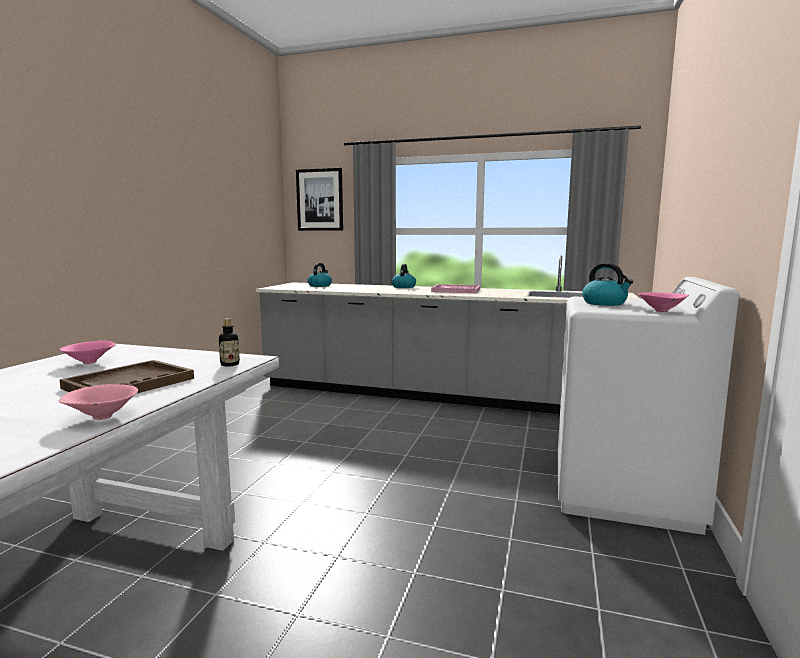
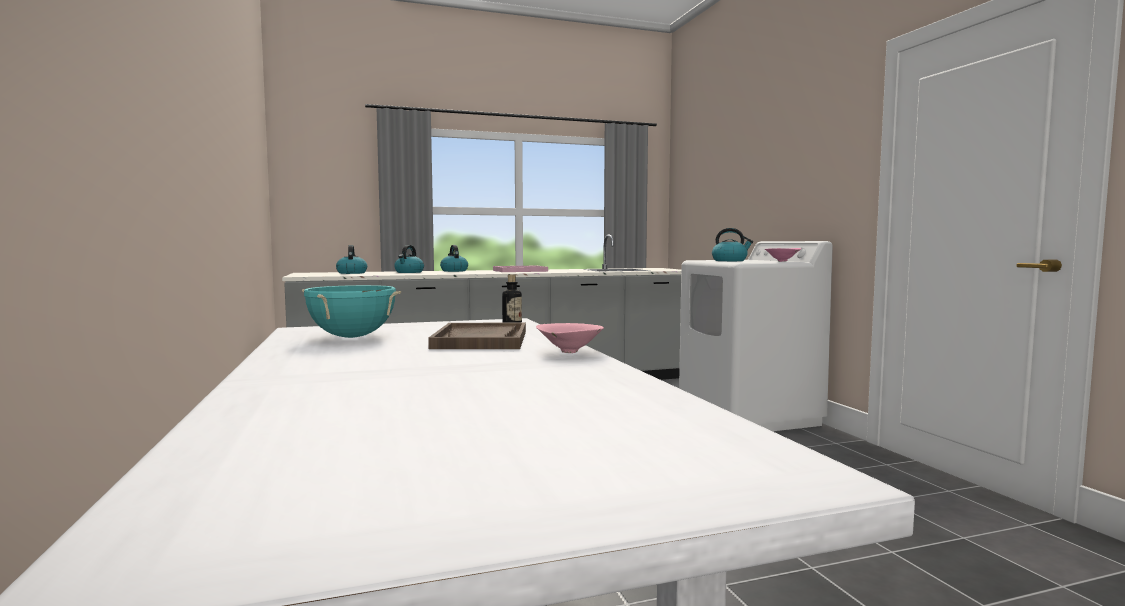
camera: 35 degrees left, 5 degrees down
pink bowl [60,341,115,364] -> turquoise cooking pot [302,285,401,338]
picture [296,168,343,231] -> none
none -> kettle [394,245,424,273]

